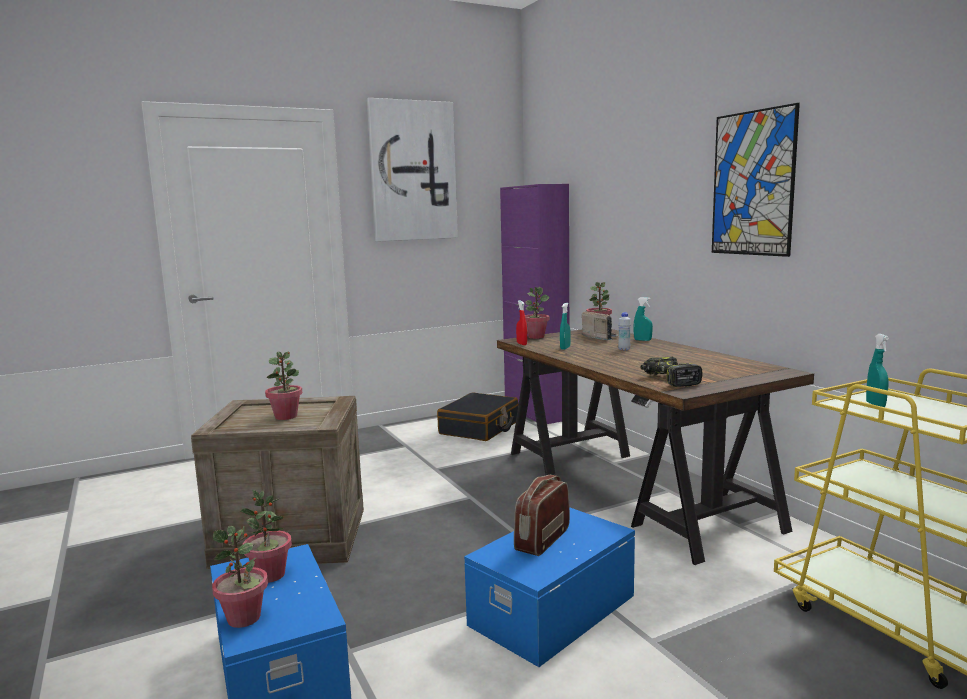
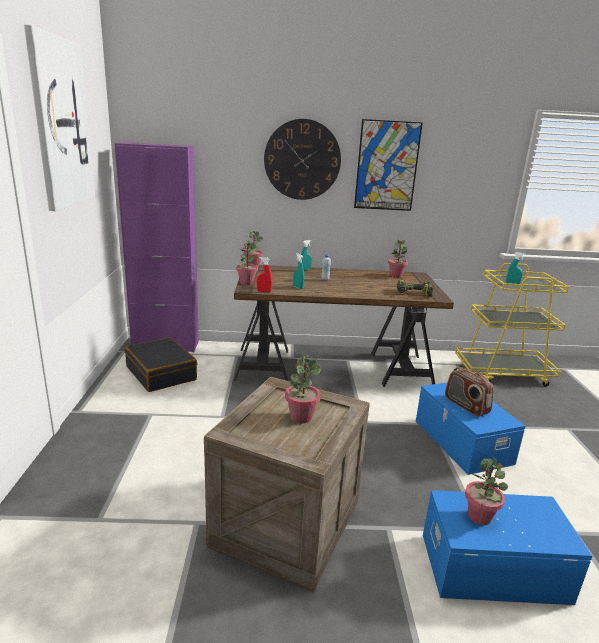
camera: 65 degrees left, 10 degrees up
potted plant [212,525,268,628] -> potted plant moved to [388,240,408,278]
radio [582,311,619,340] -> none
none -> wall clock [264,119,341,200]

